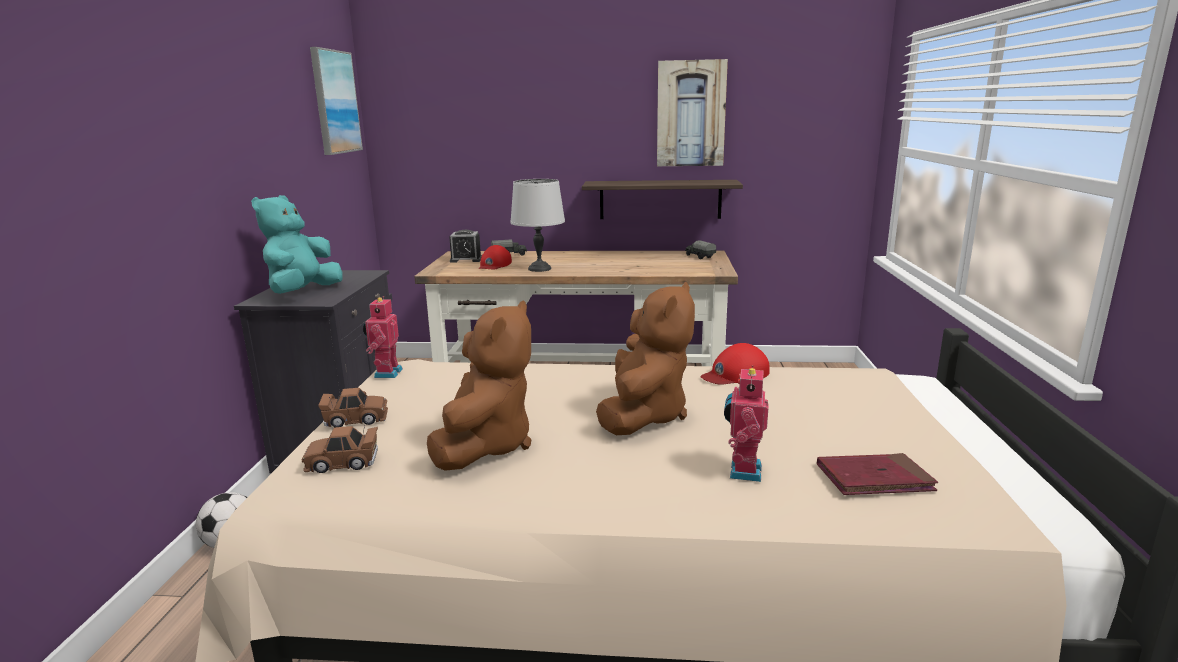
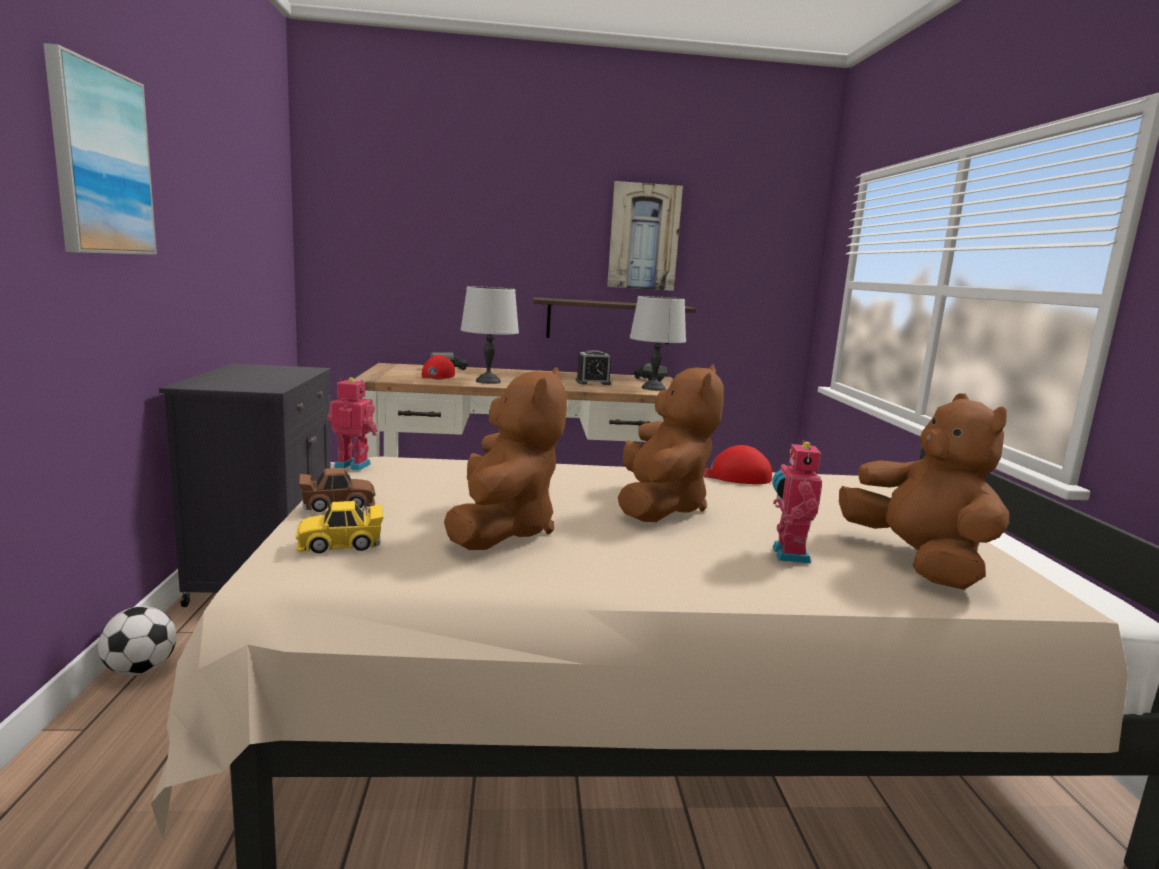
camera: 10 degrees left, 5 degrees down
turquoise plush toy [251,195,343,294] -> none
brown toy car [302,425,378,473] -> yellow toy car [295,501,383,553]
picture [310,47,363,155] -> picture moved to [44,43,157,255]
toy robot [363,296,403,378] -> toy robot turned 105 degrees clockwise [327,377,378,471]
alarm clock [449,230,482,263] -> alarm clock moved to [576,350,611,385]
red cap [700,343,770,385] -> red cap turned 45 degrees clockwise [704,445,772,484]
red book [817,453,938,495] -> brown plush toy [839,393,1009,590]
none -> grey table lamp [630,296,686,391]

